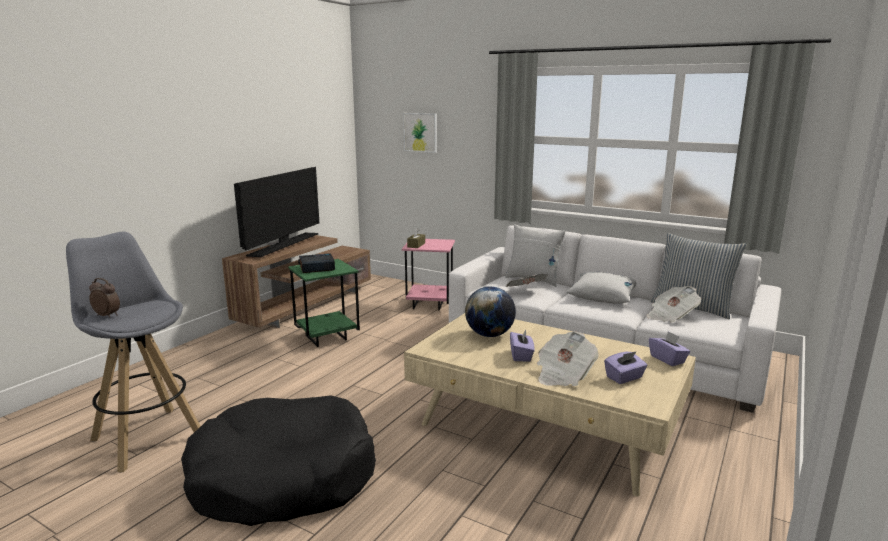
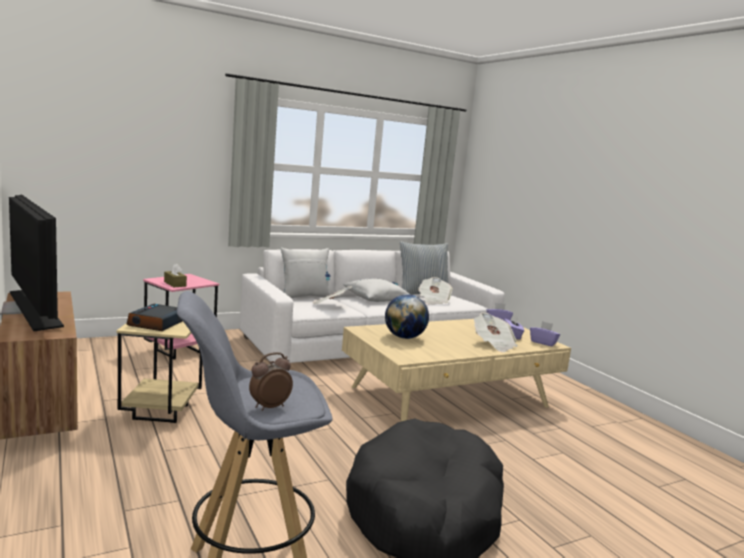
camera: 60 degrees left, 5 degrees down
green side table [288,259,360,347] -> beige side table [116,322,203,423]
picture [403,113,437,153] -> none
purple tissue box [510,329,535,361] -> purple tissue box moved to [530,321,560,346]

